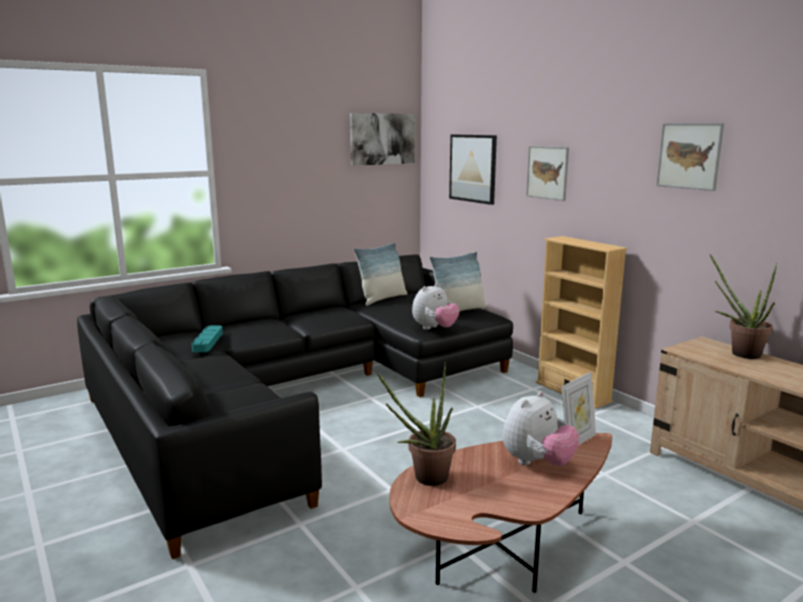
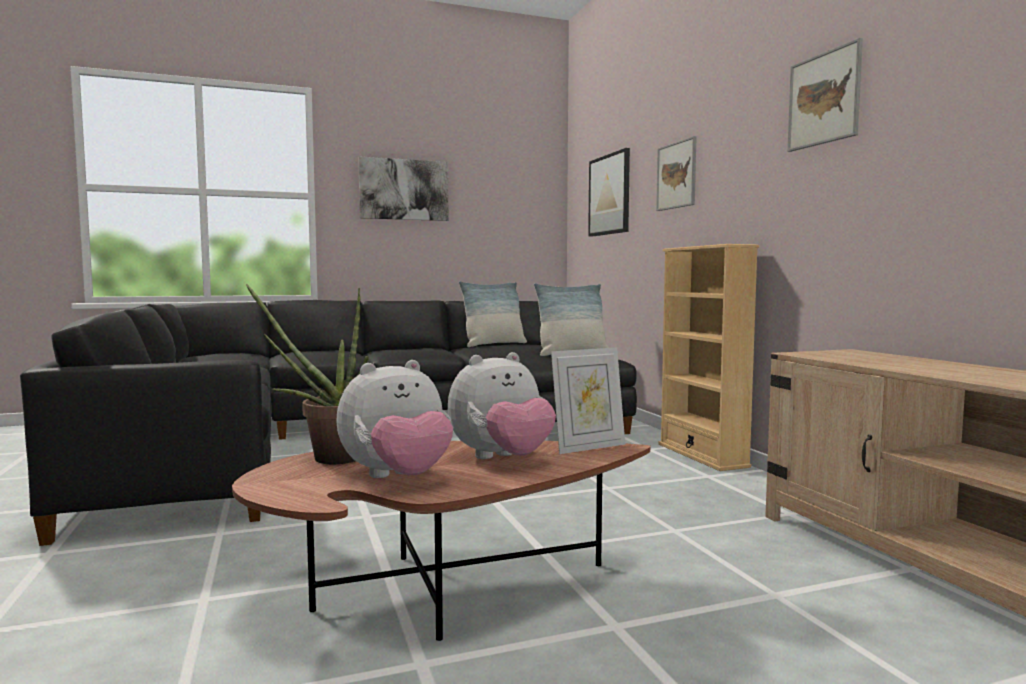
camera: 15 degrees right, 10 degrees down
turquoise tray [192,325,223,352] -> none
picture [350,113,415,166] -> picture moved to [358,157,449,221]
plush toy [412,283,460,330] -> plush toy moved to [336,360,453,478]
potted plant [710,254,777,359] -> none

